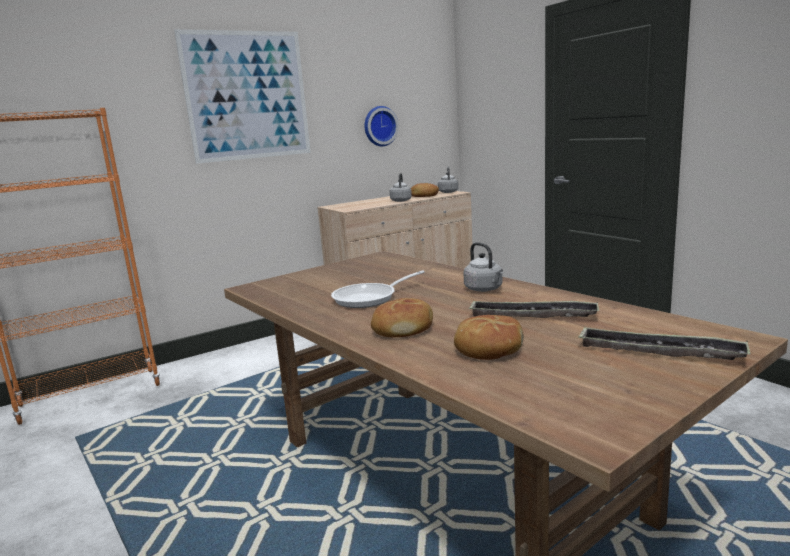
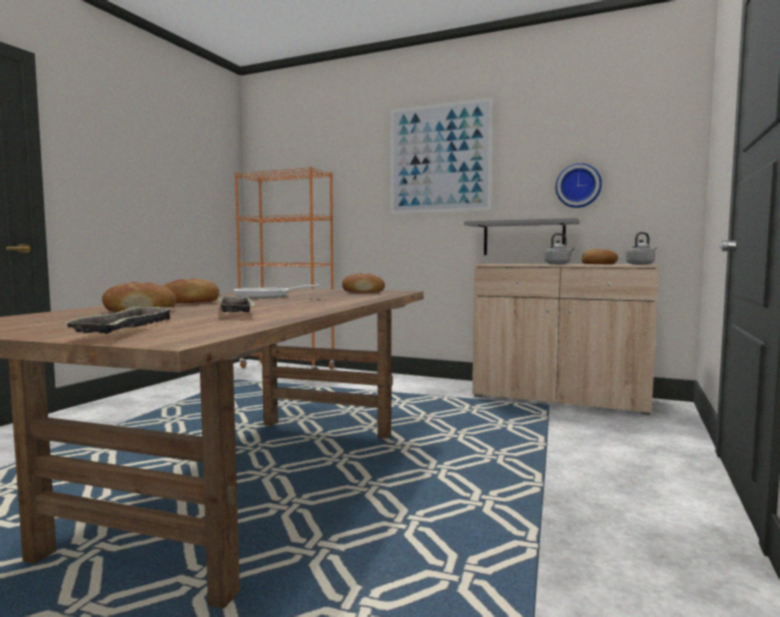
camera: 55 degrees right, 10 degrees down
grey kettle [463,242,503,292] -> none
none -> bread [342,273,385,293]
none -> grey shelf [464,218,580,255]

